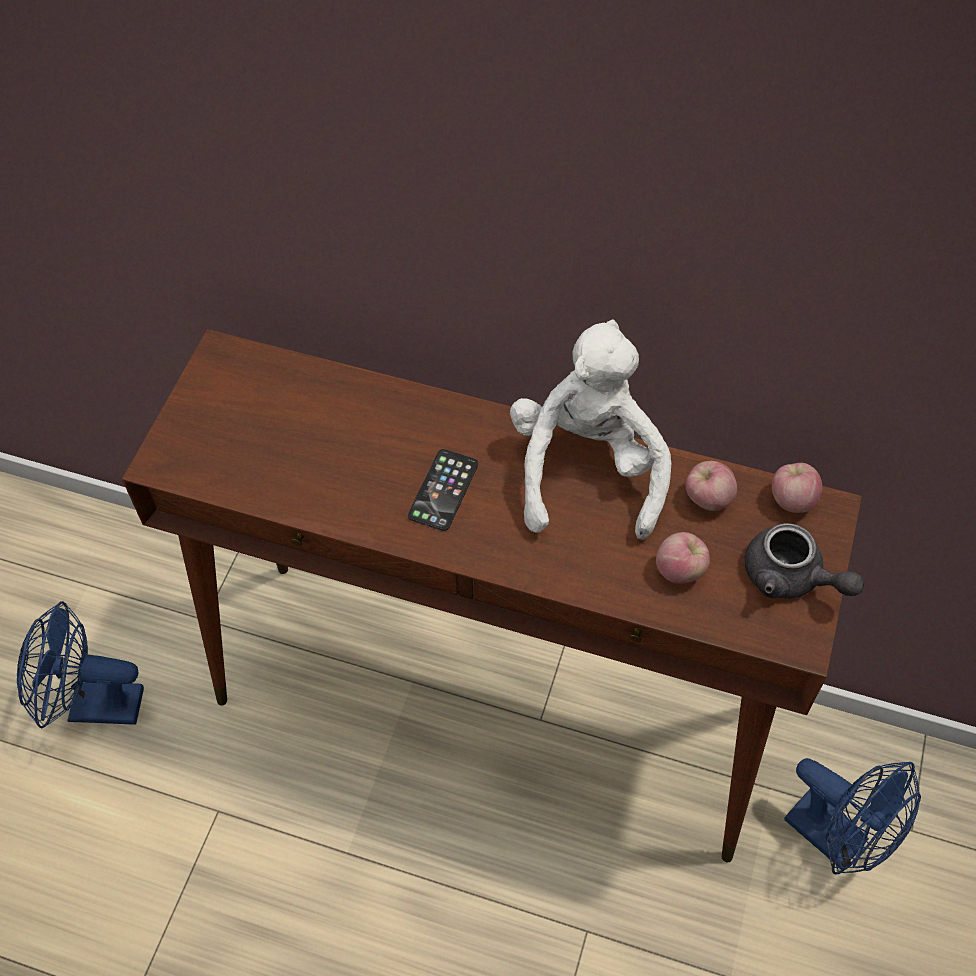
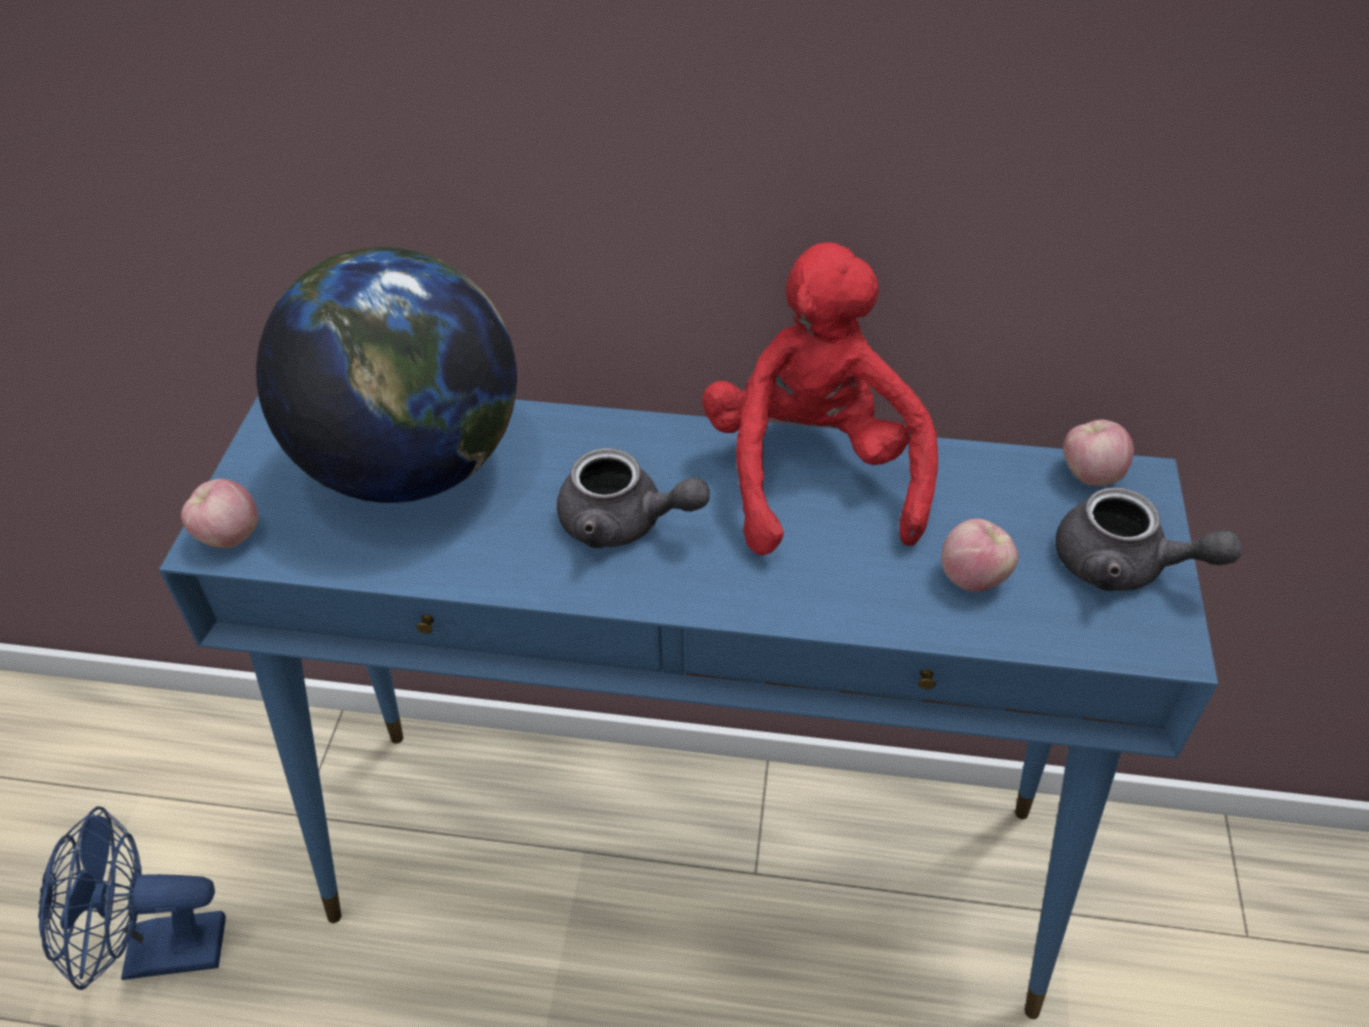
camera: 10 degrees left, 10 degrees down
brown console table [122,329,862,863] -> blue console table [159,395,1218,1019]
phone [408,449,478,531] -> grey teapot [557,448,710,548]
white plush toy [510,319,671,540] -> red plush toy [702,242,938,555]
apple [685,461,737,511] -> apple moved to [181,479,258,548]
blue fan [784,758,921,875] -> none
none -> globe [256,247,517,503]

